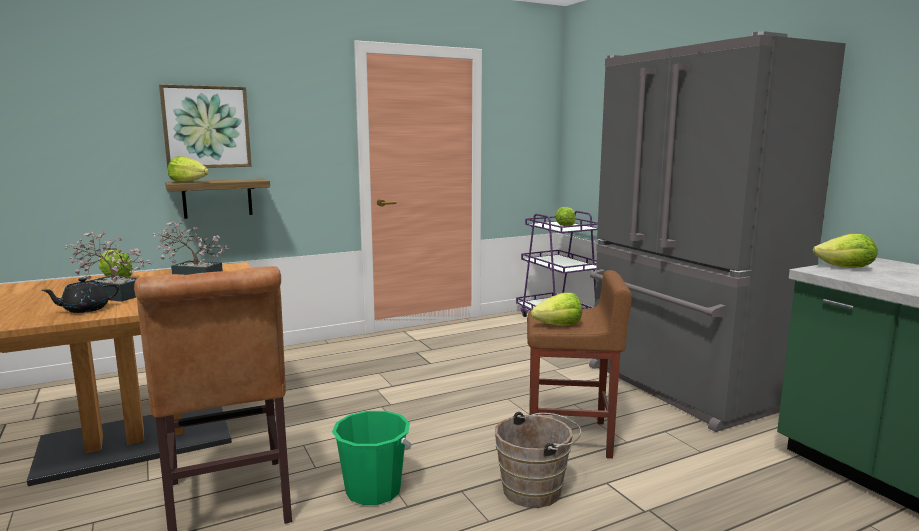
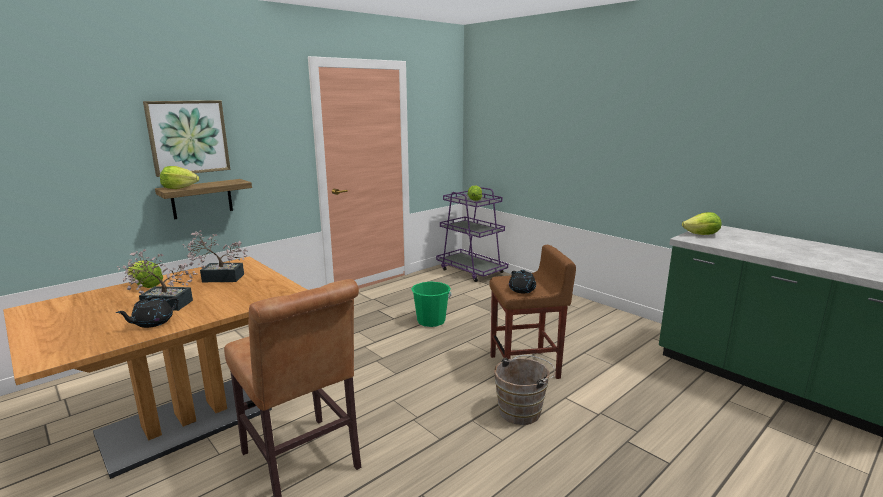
camera: 15 degrees left, 5 degrees up
green bucket [332,411,412,505] -> green bucket moved to [411,281,452,327]
lettuce [531,293,582,325] -> black teapot [509,270,536,293]
grey fridge [589,31,846,432] -> none

